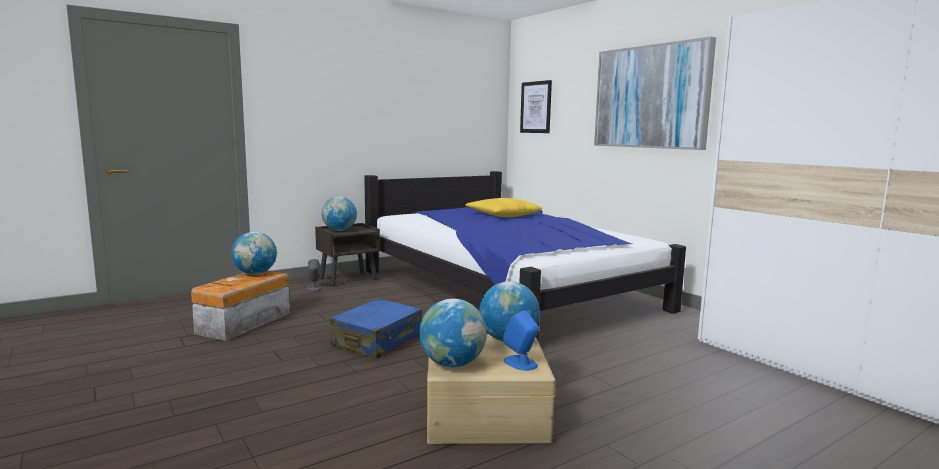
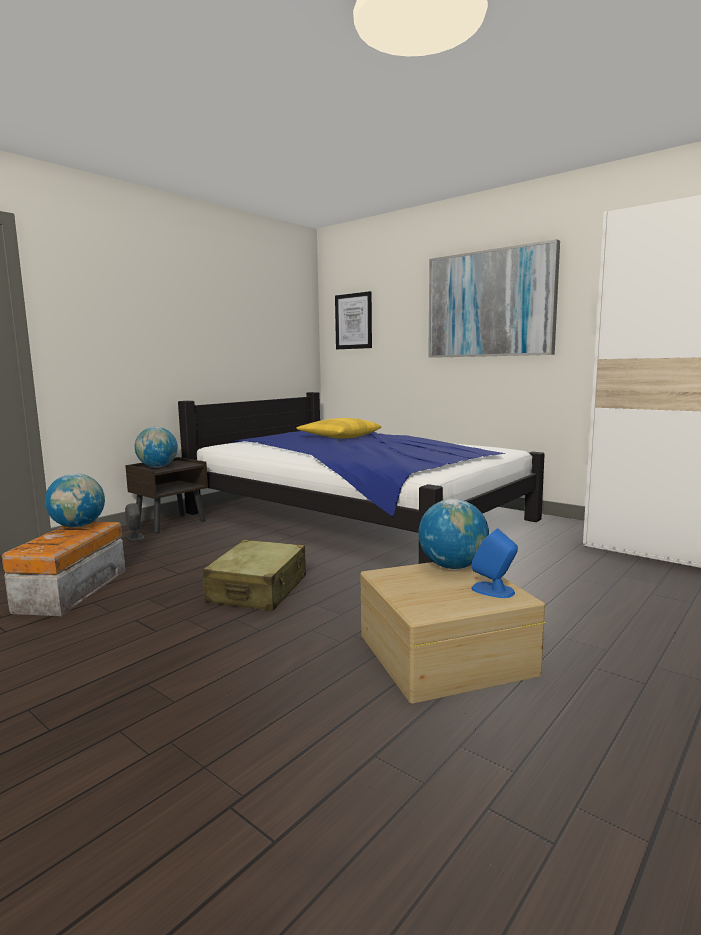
camera: 15 degrees left, 0 degrees up
blue suitcase [330,298,422,359] -> beige suitcase [203,540,306,611]
globe [419,299,487,367] -> none

